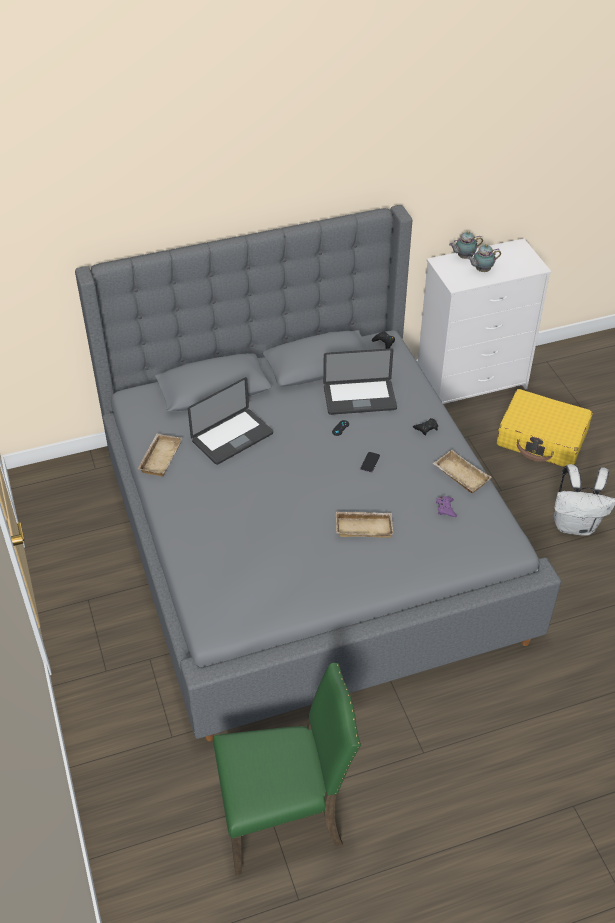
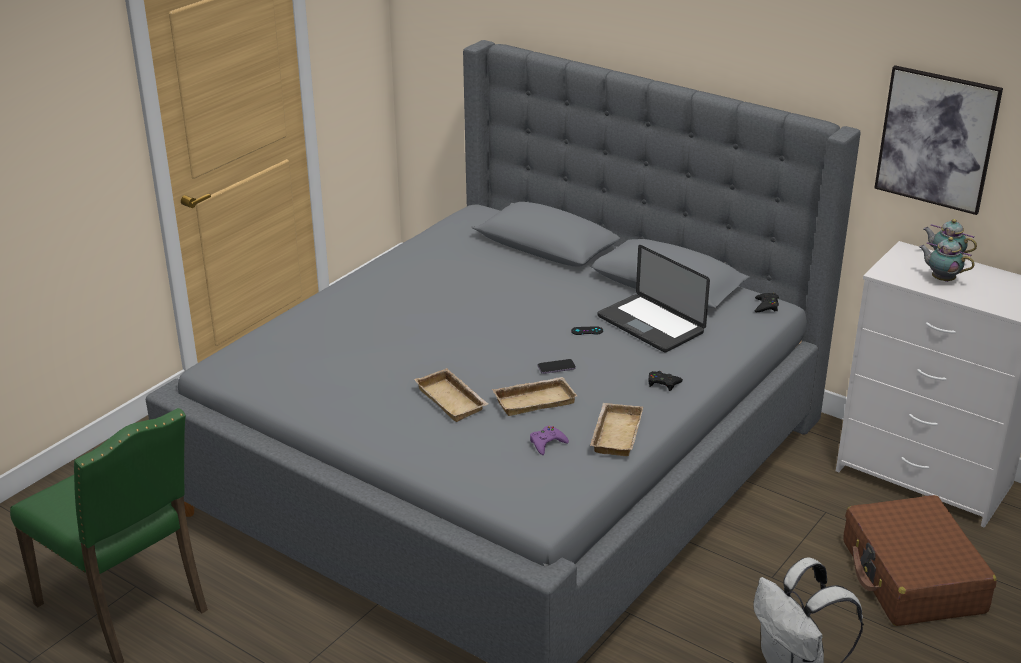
camera: 55 degrees right, 15 degrees down
beige tray [138,434,182,476] -> beige tray moved to [492,377,577,416]
laptop [188,377,273,465] -> none
yellow suitcase [497,389,593,467] -> brown suitcase [843,495,997,626]
none -> picture [874,65,1003,215]

